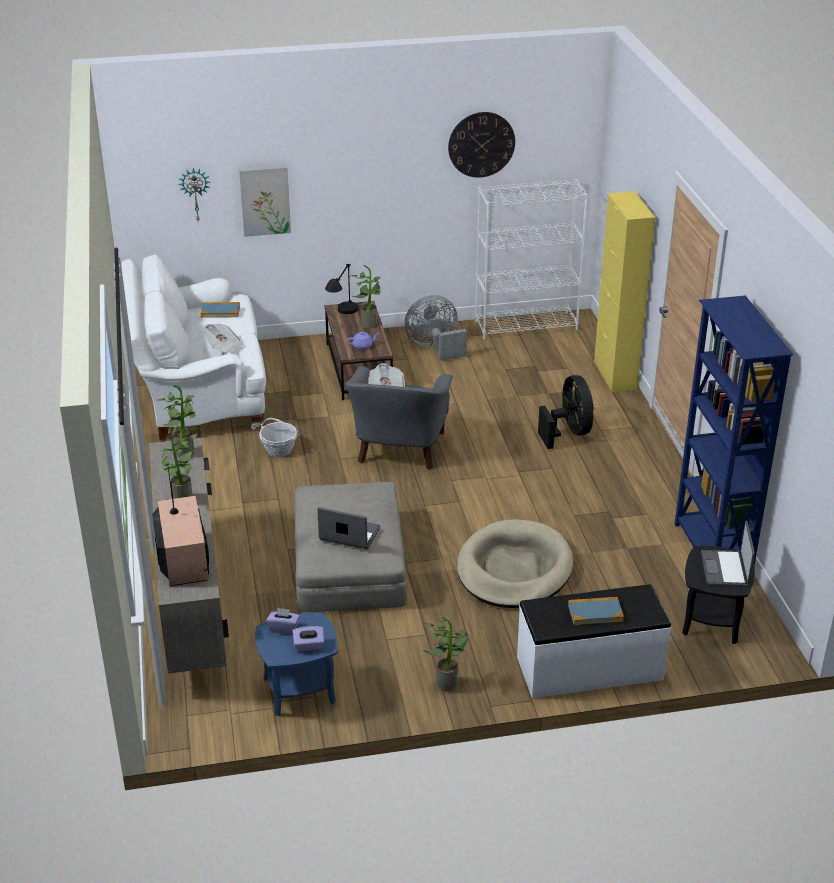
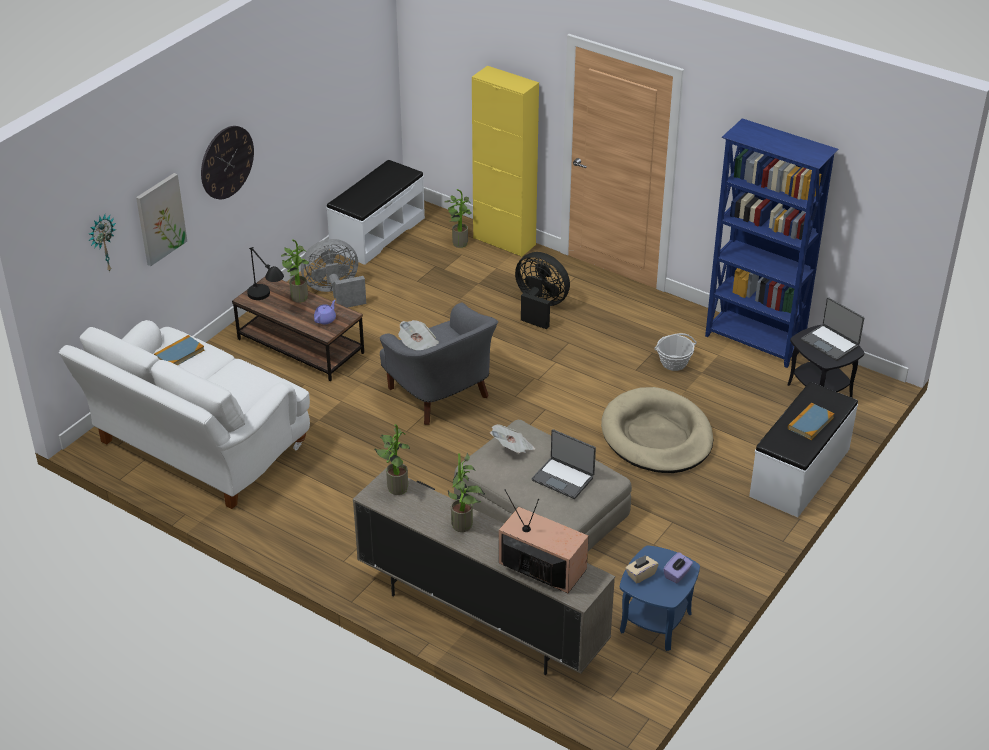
camera: 45 degrees left, 5 degrees up
newspaper [204,324,243,356] -> newspaper moved to [490,424,535,453]
basket [259,418,297,457] -> basket moved to [655,333,697,371]
purple tissue box [266,607,300,634] -> beige tissue box [626,555,659,583]
laptop [317,507,380,549] -> laptop turned 120 degrees counterclockwise [532,429,596,499]
grey fan [404,295,467,361] -> grey fan turned 45 degrees clockwise [301,239,366,308]
potted plant [423,616,468,691] -> potted plant moved to [445,189,472,248]
wall clock [448,112,515,178] -> wall clock moved to [201,126,254,199]
white bookcase [475,179,588,339] -> white bench [326,160,425,265]

